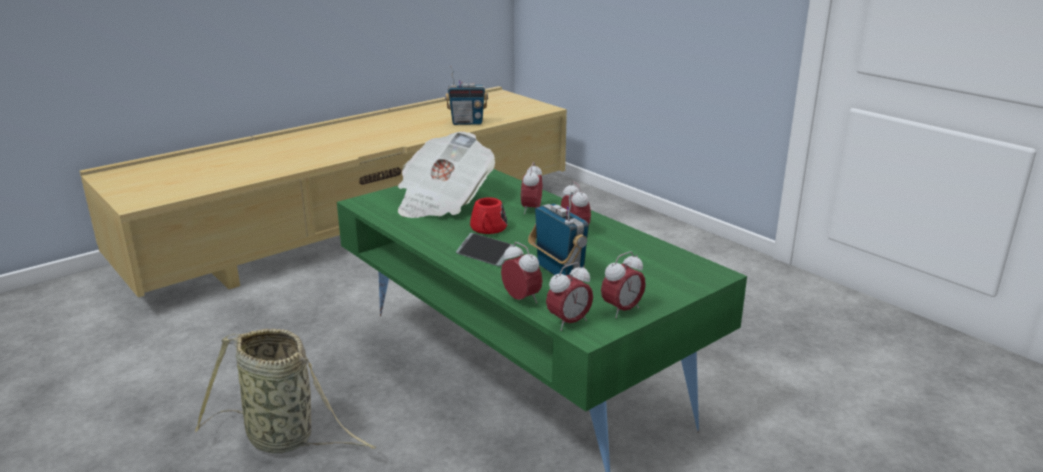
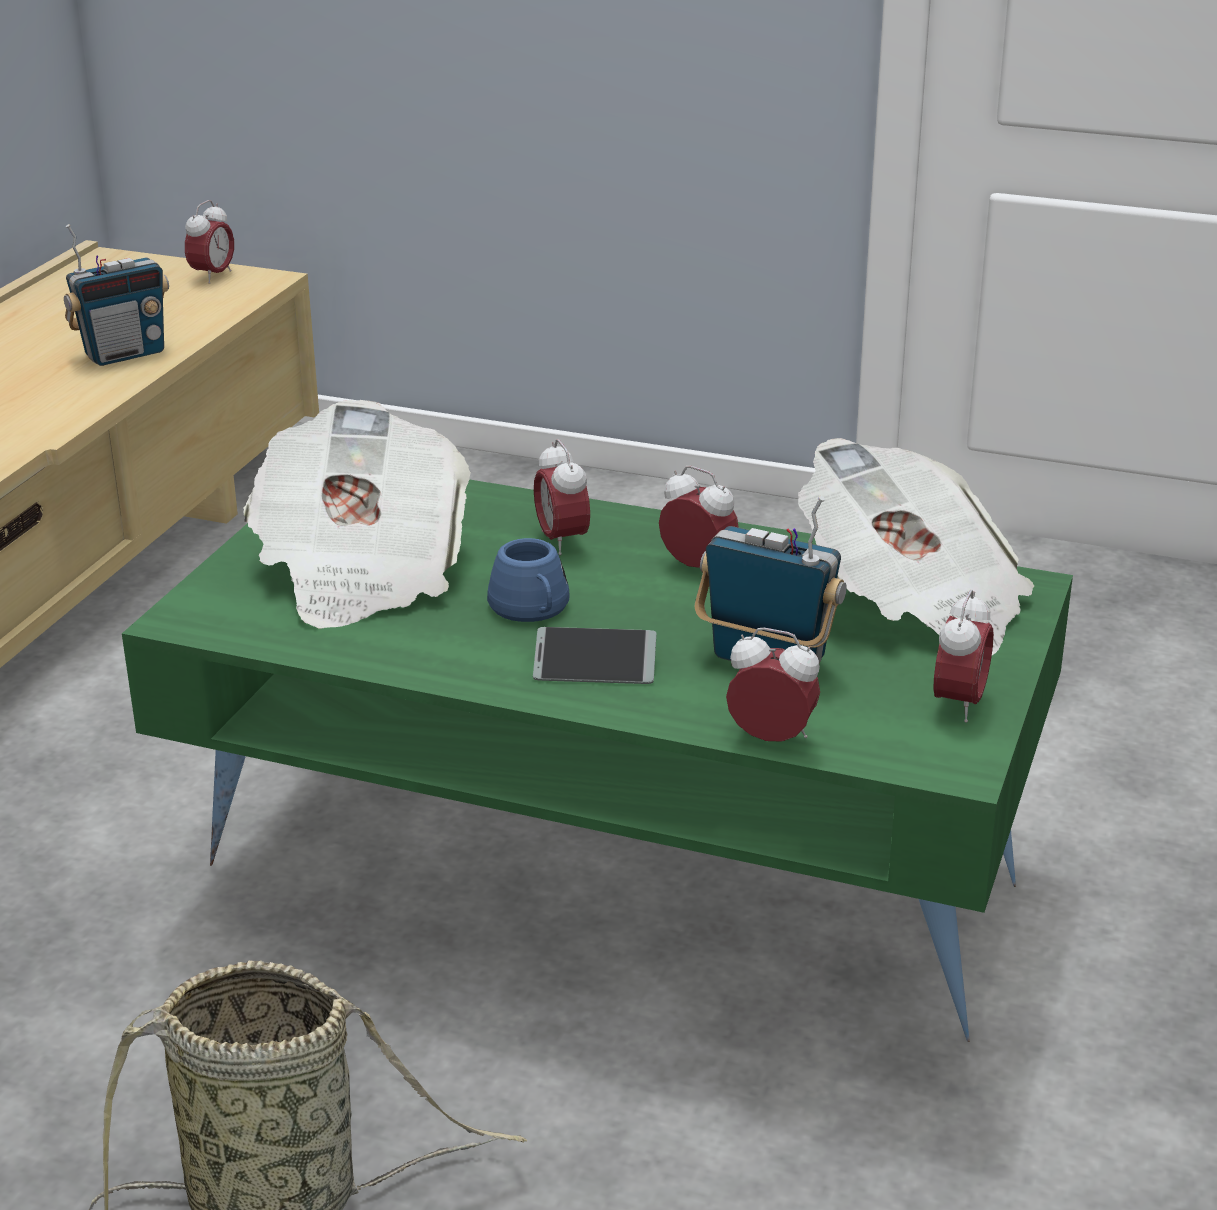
camera: 30 degrees left, 5 degrees up
red mug [470,197,507,234] -> blue mug [487,538,569,622]
alarm clock [546,263,593,331] -> alarm clock moved to [185,200,234,284]
none -> newspaper [798,438,1034,655]

